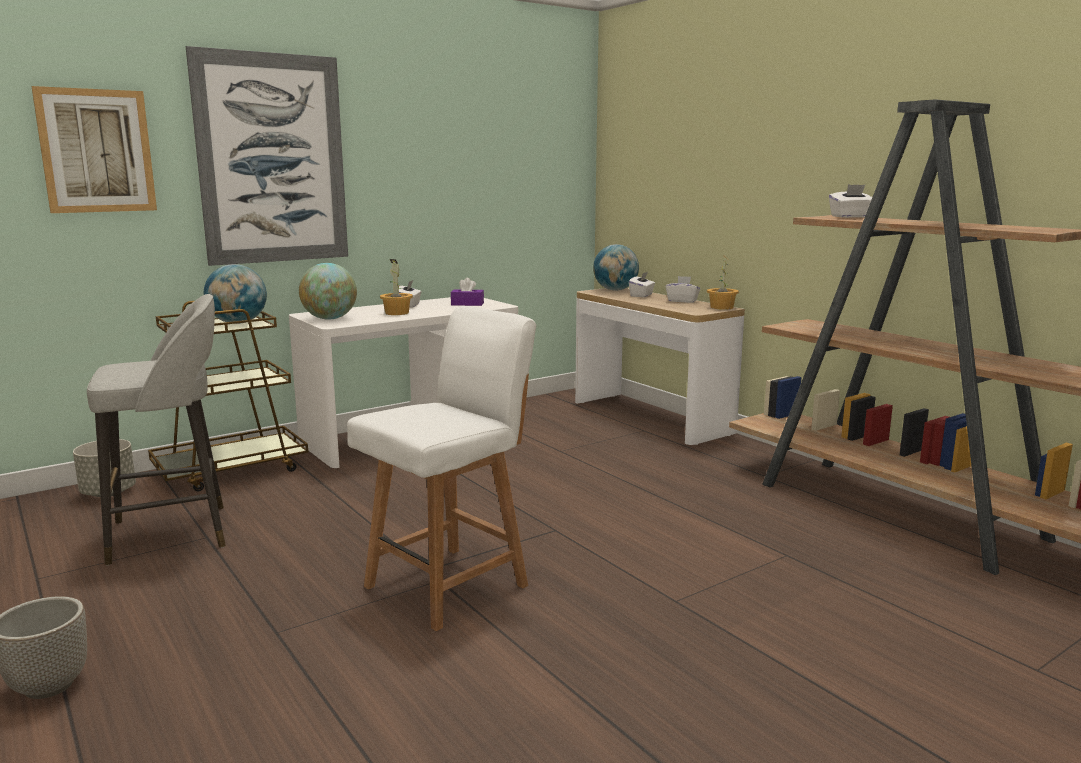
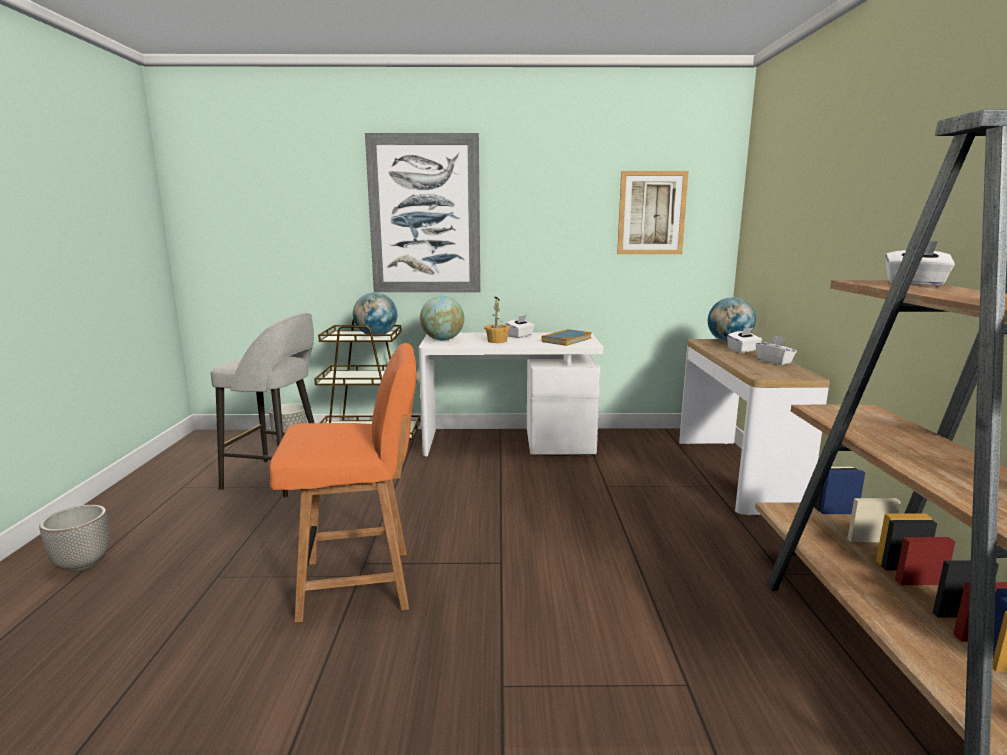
camera: 35 degrees right, 0 degrees up
picture [31,86,157,213] -> picture moved to [617,171,689,254]
white chair [347,306,536,631] -> orange chair [269,343,417,623]
purple tissue box [451,278,484,306] -> book [542,329,592,346]
potted plant [707,255,739,310] -> none

